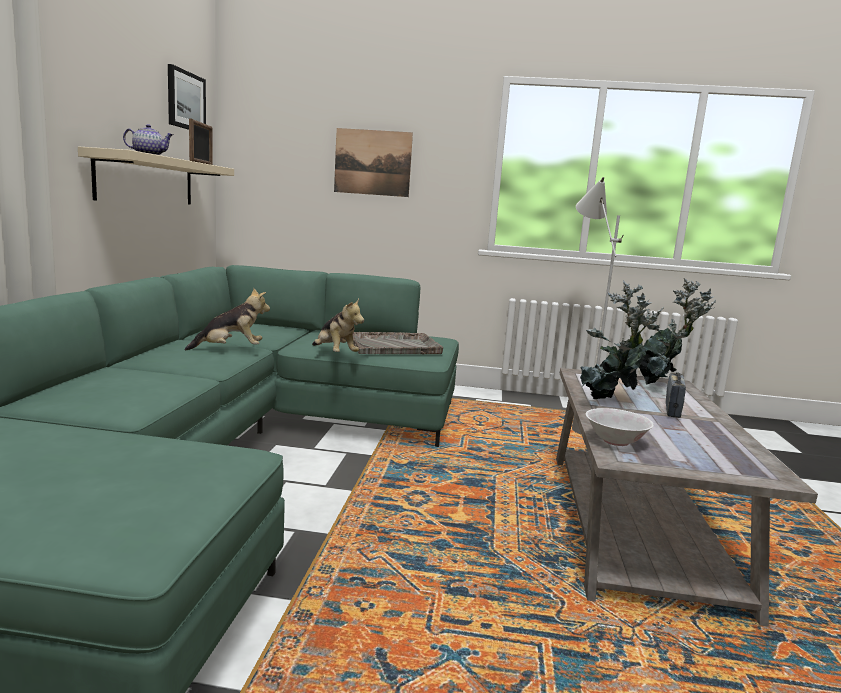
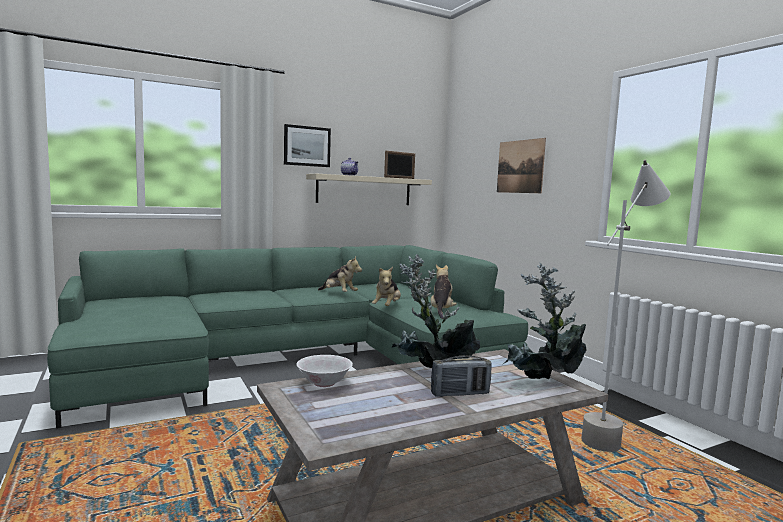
camera: 55 degrees right, 5 degrees down
picture [168,64,206,130] -> picture moved to [284,124,331,167]
grey tray [353,332,443,354] -> plush toy [431,265,457,319]

